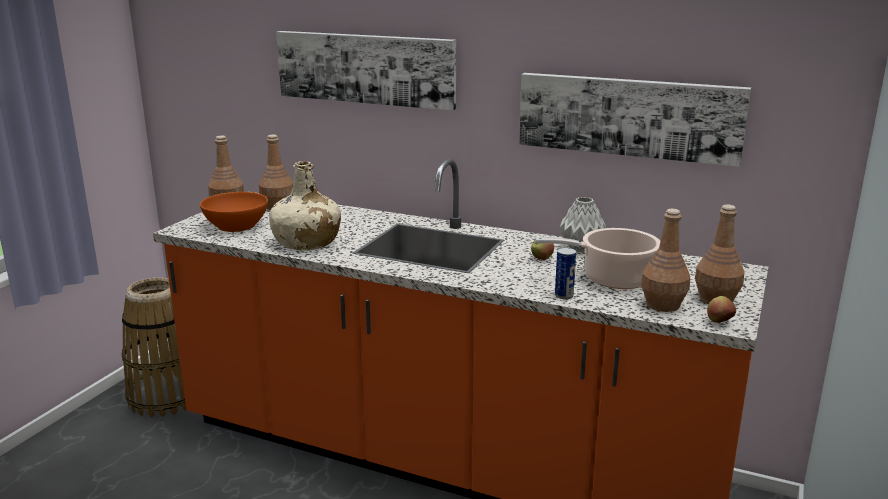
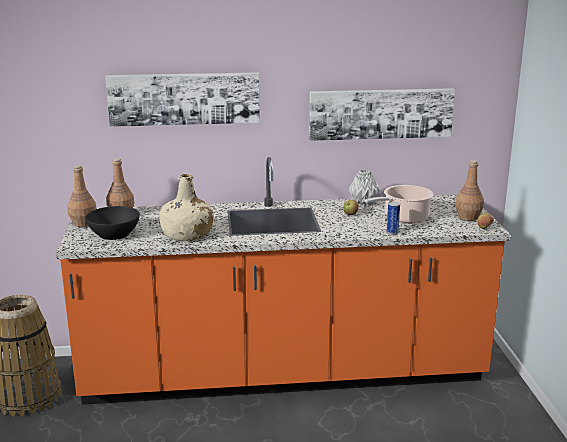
camera: 30 degrees left, 0 degrees up
orange bowl [200,192,268,232] -> black bowl [86,206,140,240]
brown bottle [641,209,690,312] -> none

